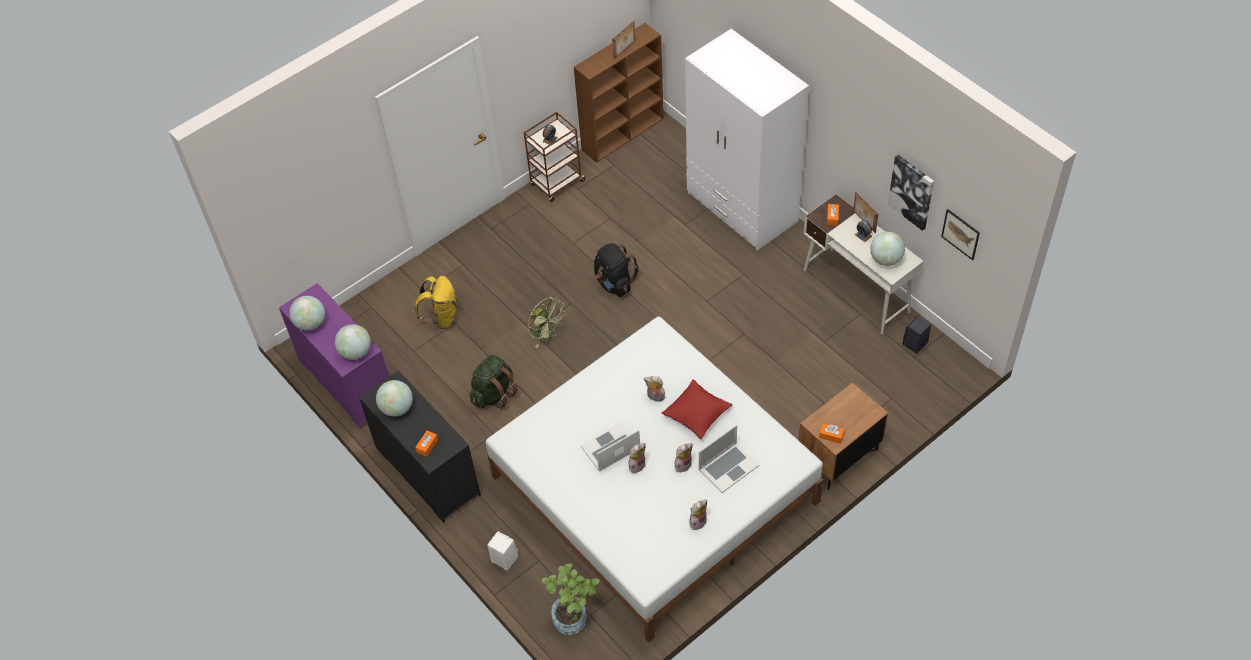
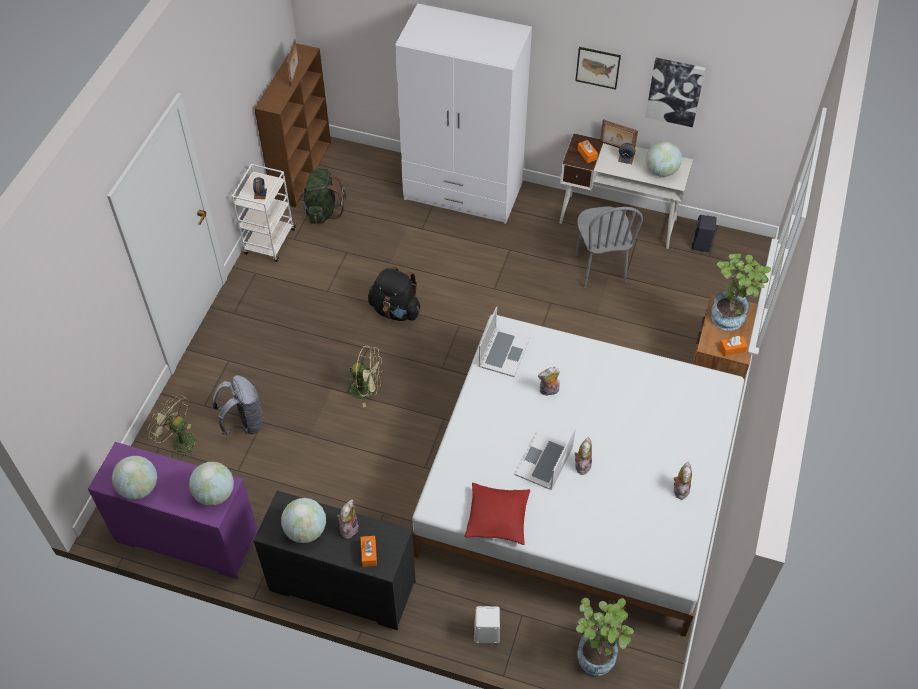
camera: 35 degrees left, 0 degrees up
yellow backpack [415,276,458,329] -> grey backpack [212,375,263,436]
green backpack [470,355,518,409] -> green backpack moved to [299,168,346,224]
brown cart [524,112,586,202] -> white cart [232,164,297,262]
red pillow [662,379,732,440] -> red pillow moved to [464,483,530,545]
plush toy [675,443,693,472] -> plush toy moved to [337,499,359,539]
laptop [699,425,759,493] -> laptop moved to [479,307,530,377]
picture [941,209,980,260] -> picture moved to [575,47,621,90]
none -> green fan [147,394,196,460]
none -> grey chair [575,206,643,288]
none -> potted plant [711,254,771,331]

